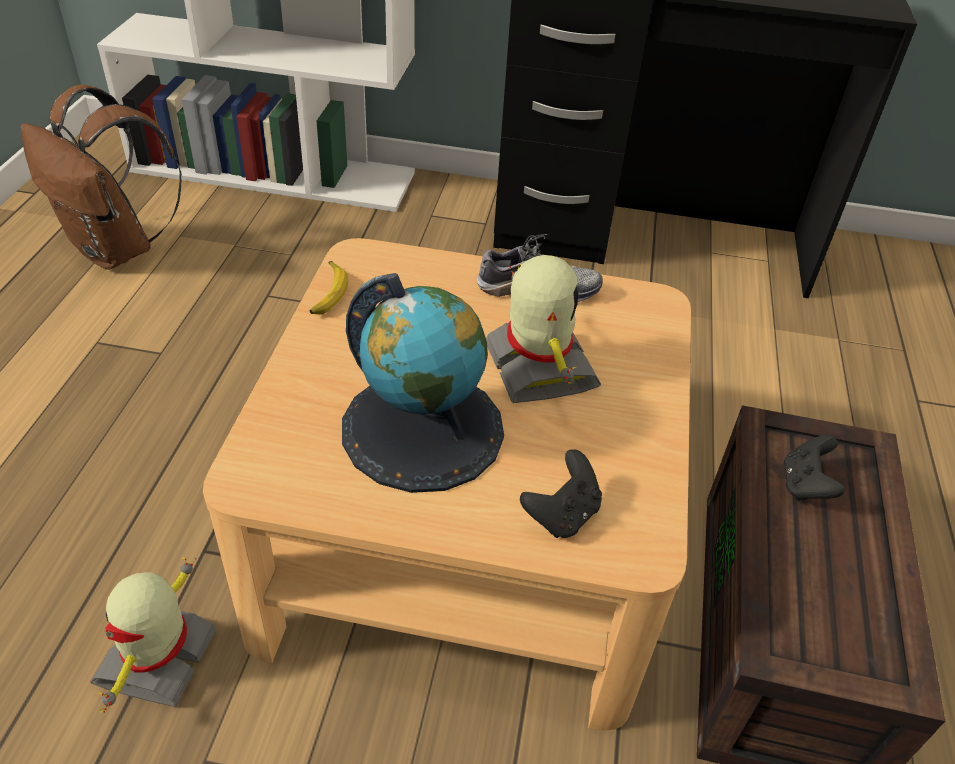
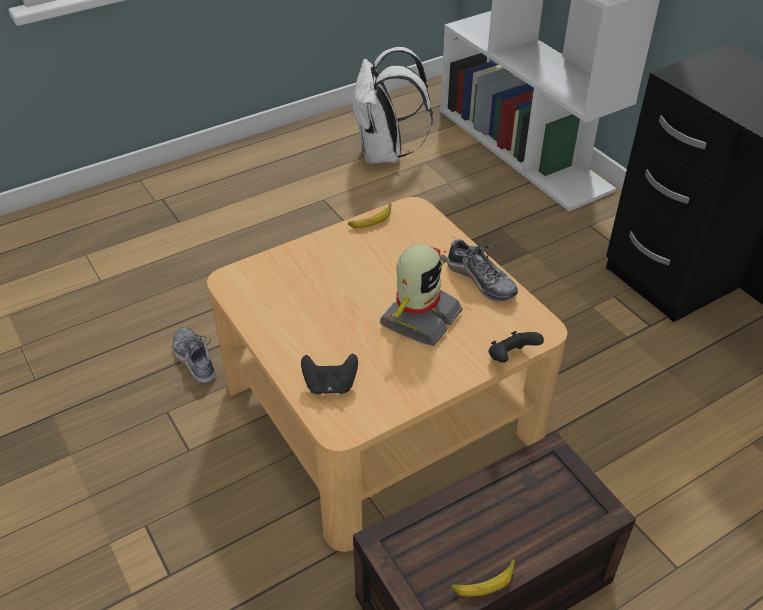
camera: 50 degrees right, 0 degrees up
brown backpack [21,85,182,270] -> white backpack [352,47,433,164]
toy robot [90,557,217,713] -> shoe [170,327,216,383]
globe [342,273,504,493] -> none
black game controller [784,435,845,501] -> black game controller moved to [489,331,544,363]
none -> banana [451,558,516,597]

